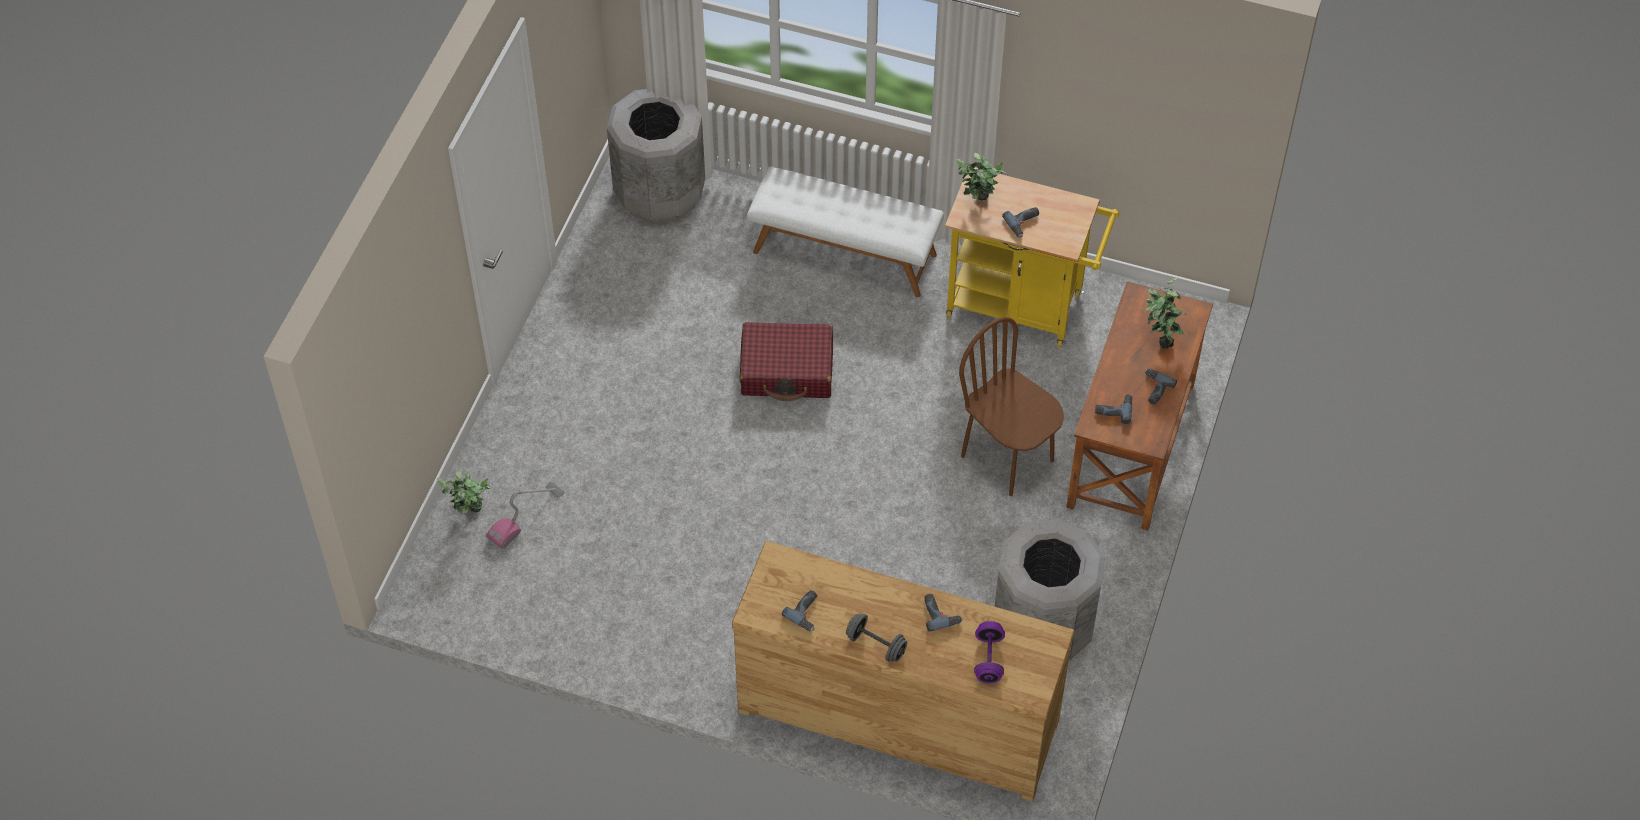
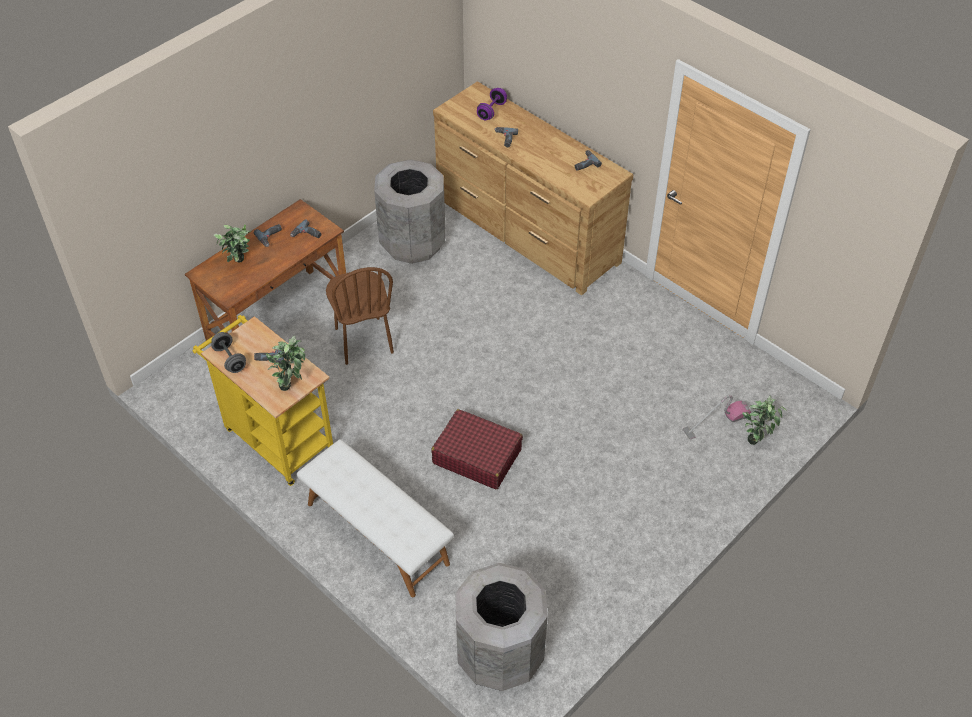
camera: 155 degrees left, 5 degrees down
grey dumbbell [846,614,907,662] -> grey dumbbell moved to [211,332,246,373]

